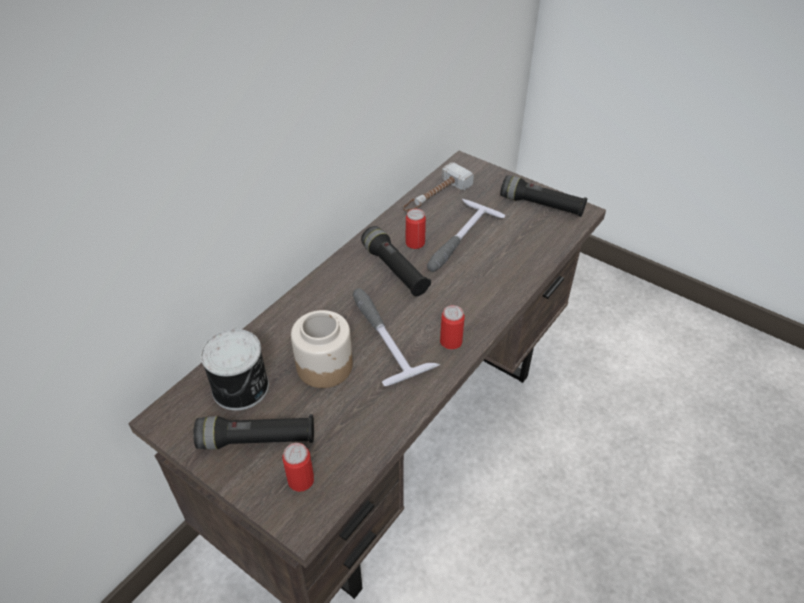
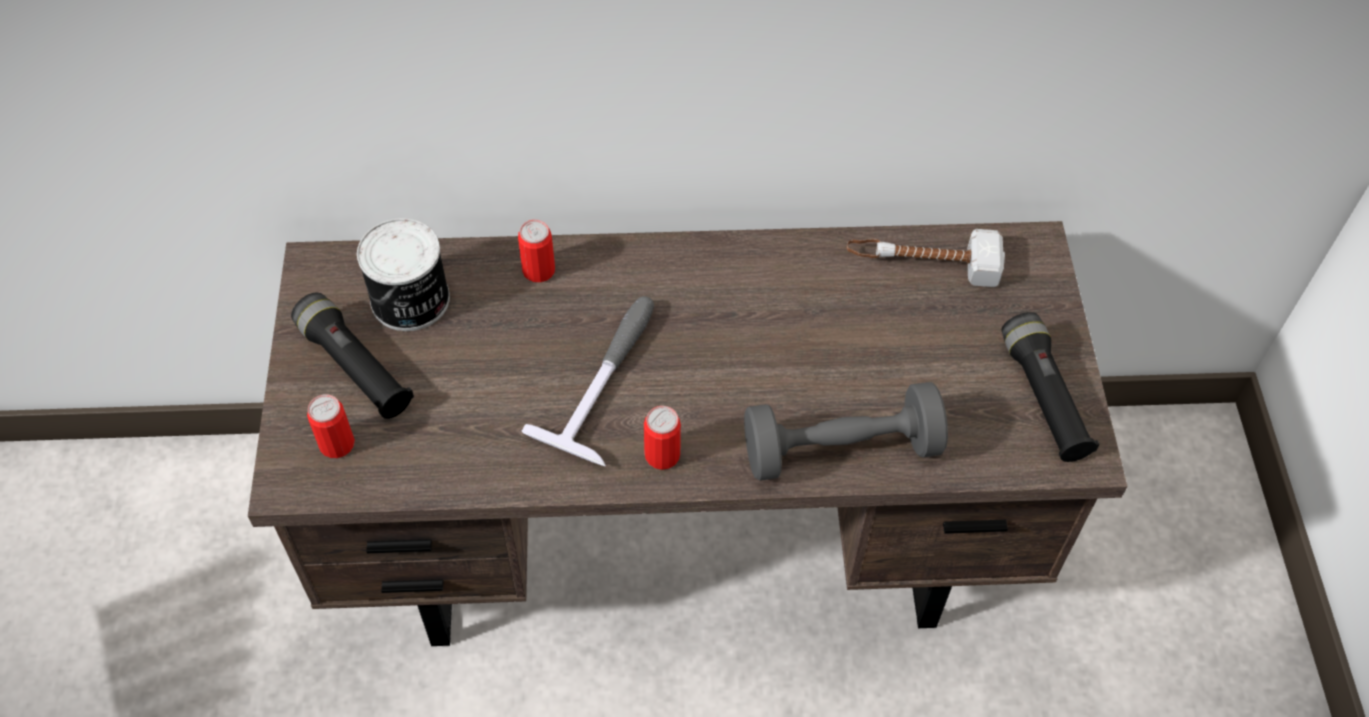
camera: 50 degrees right, 10 degrees up
jar [291,310,353,388] -> none
black flashlight [361,226,431,296] -> none
can [406,209,426,249] -> can moved to [518,220,555,282]
hammer [427,199,506,272] -> none
none -> grey dumbbell [744,382,948,481]

